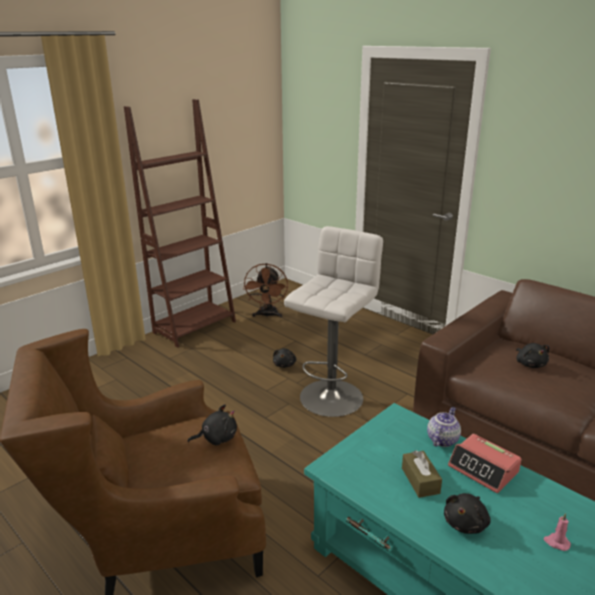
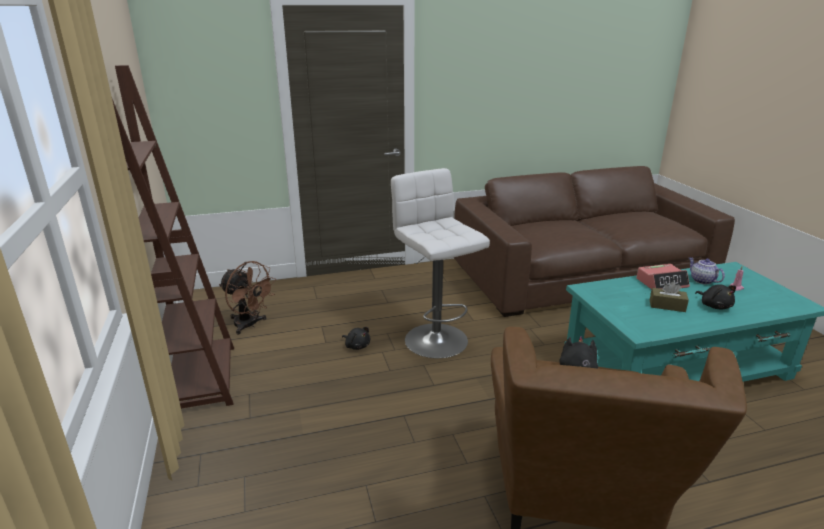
camera: 60 degrees left, 0 degrees up
teapot [427,407,461,447] -> teapot moved to [689,257,725,284]
black plush toy [516,343,550,368] -> none

